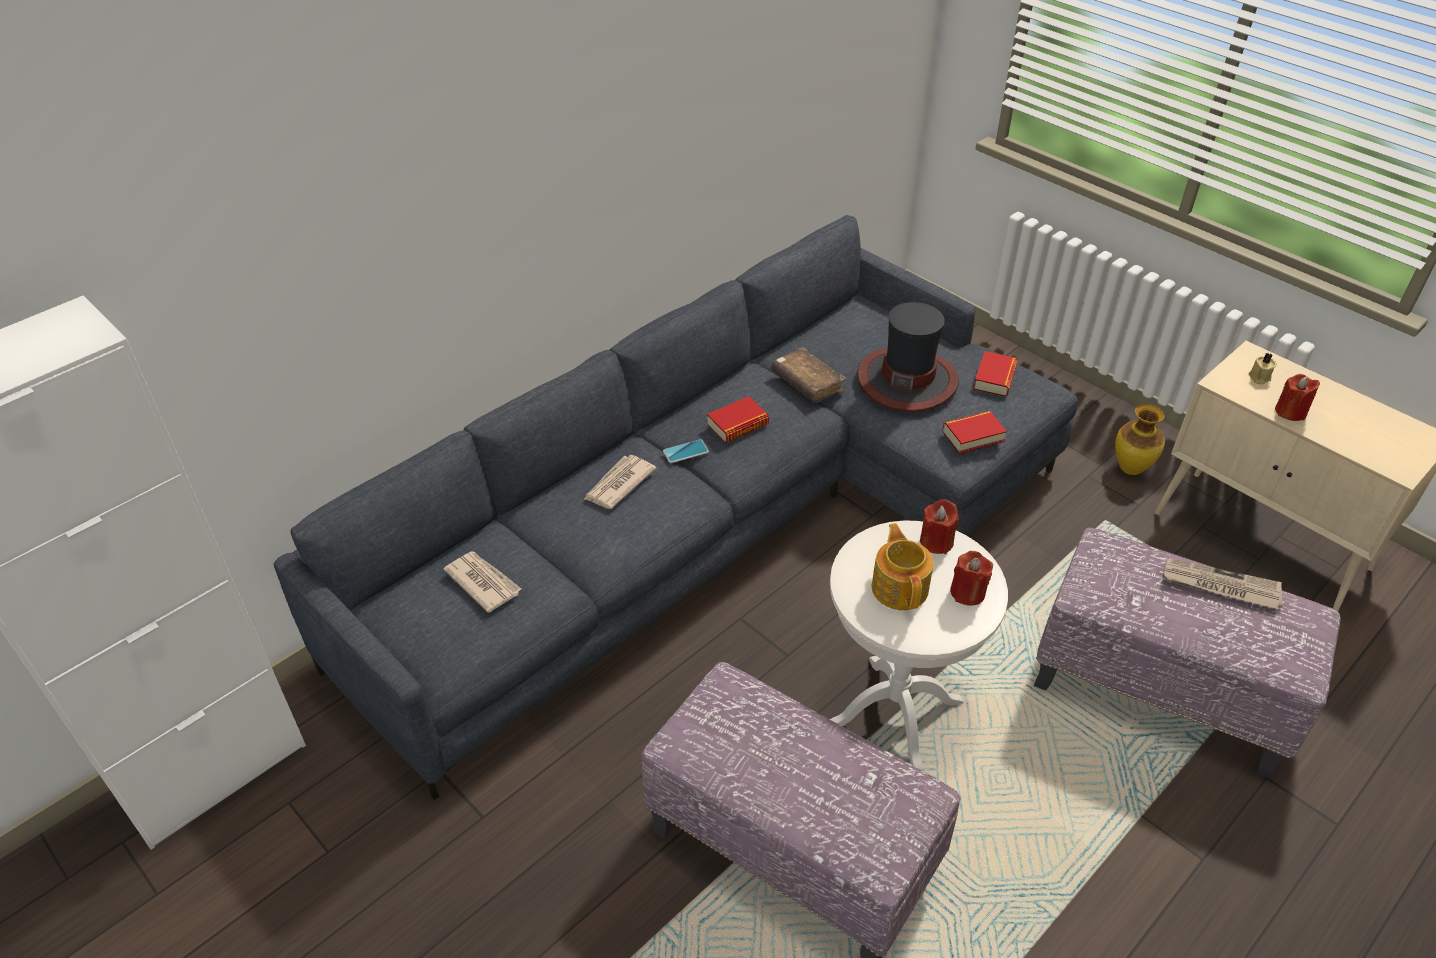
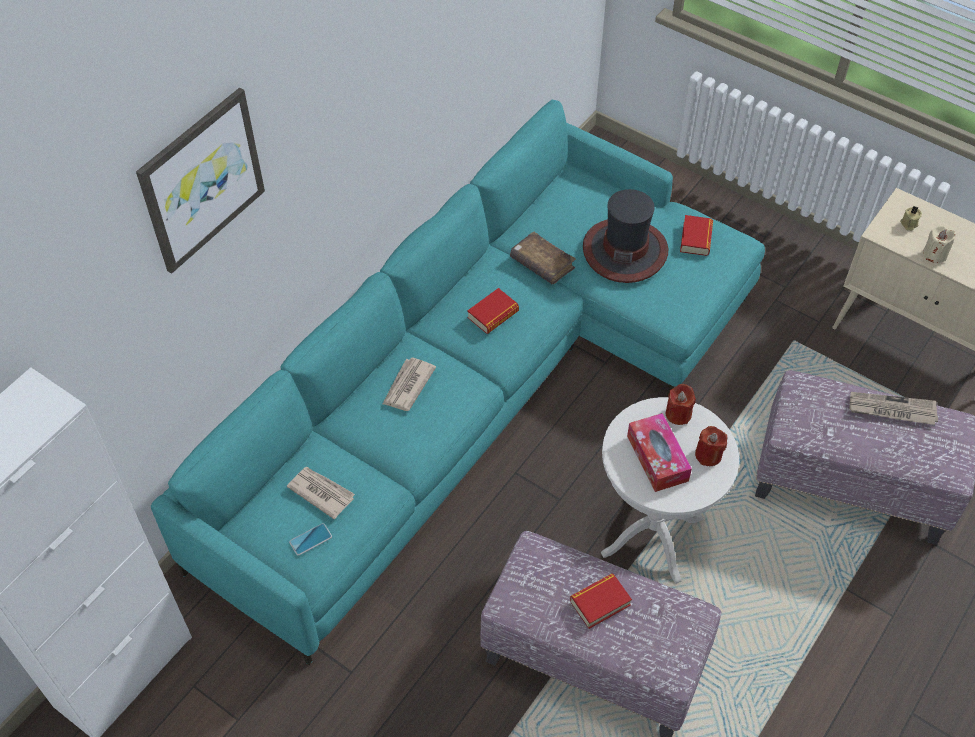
camera: 10 degrees left, 10 degrees up
grey sofa [274,215,1078,800] -> turquoise sofa [151,100,765,665]
phone [663,439,709,463] -> phone moved to [289,523,332,556]
teapot [872,523,934,610] -> tissue box [627,413,692,492]
book [943,411,1007,454] -> book moved to [570,573,632,629]
vase [1115,404,1165,475] -> none
red candle [1275,374,1320,421] -> beige candle [923,225,956,263]
none -> picture [136,87,265,274]

